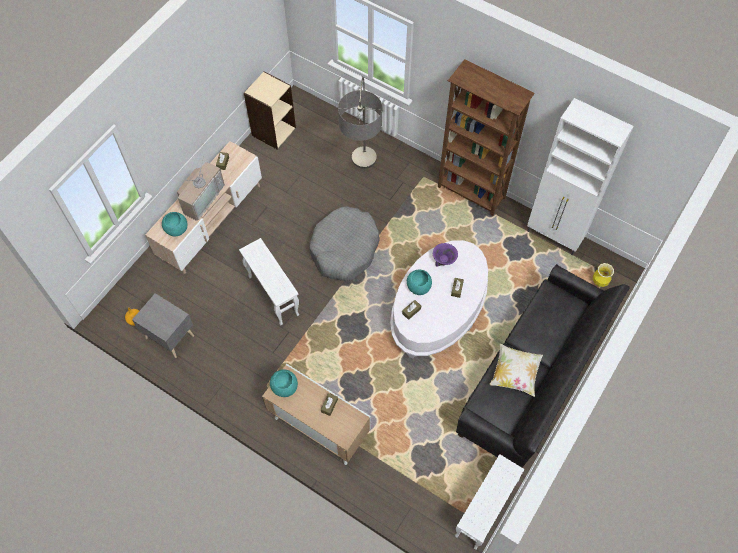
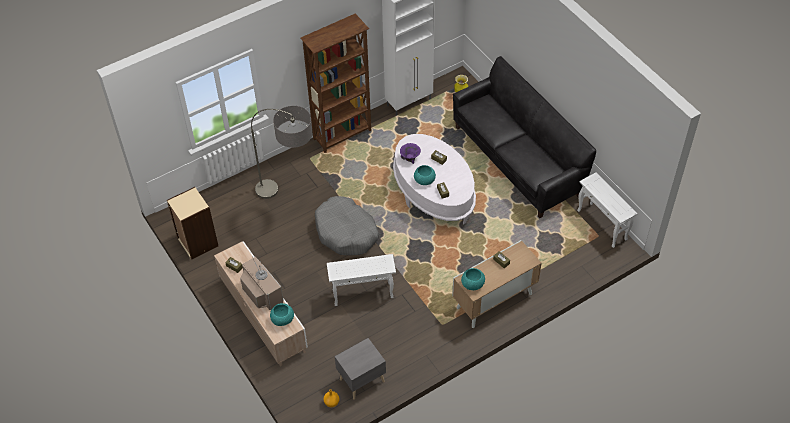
camera: 65 degrees left, 10 degrees down
pillow [490,344,543,397] -> none

